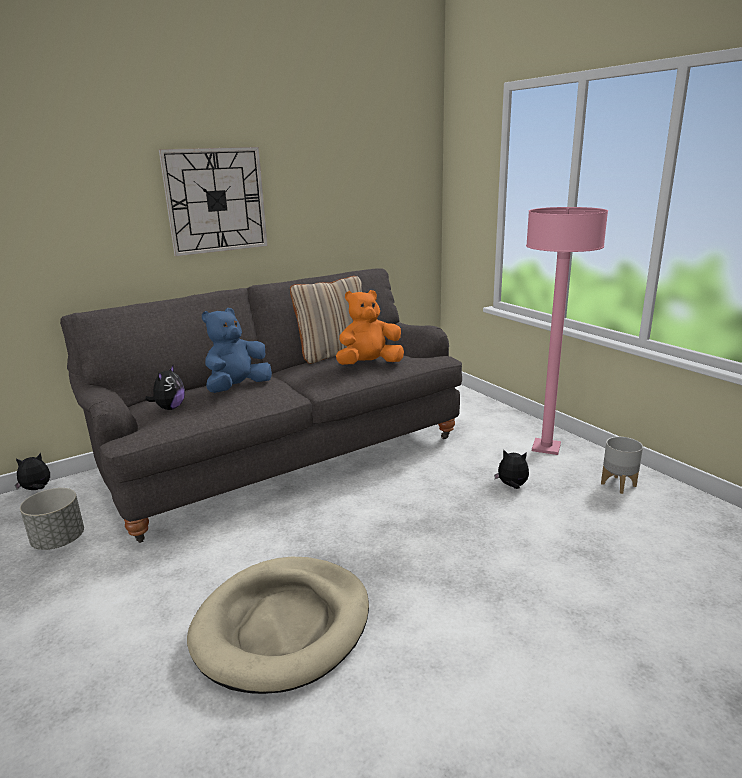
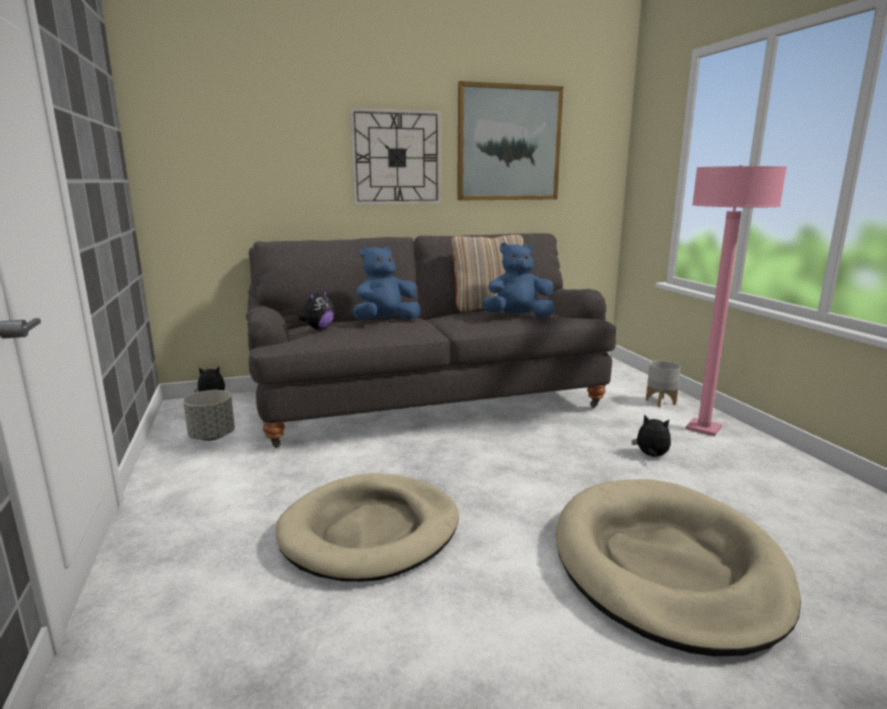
camera: 15 degrees right, 5 degrees down
orange plush toy [336,290,404,365] -> blue plush toy [482,243,555,317]
grey planter [601,437,643,494] -> grey planter moved to [646,361,681,407]
none -> picture [457,81,564,200]
none -> beige dog bed [556,479,801,656]

